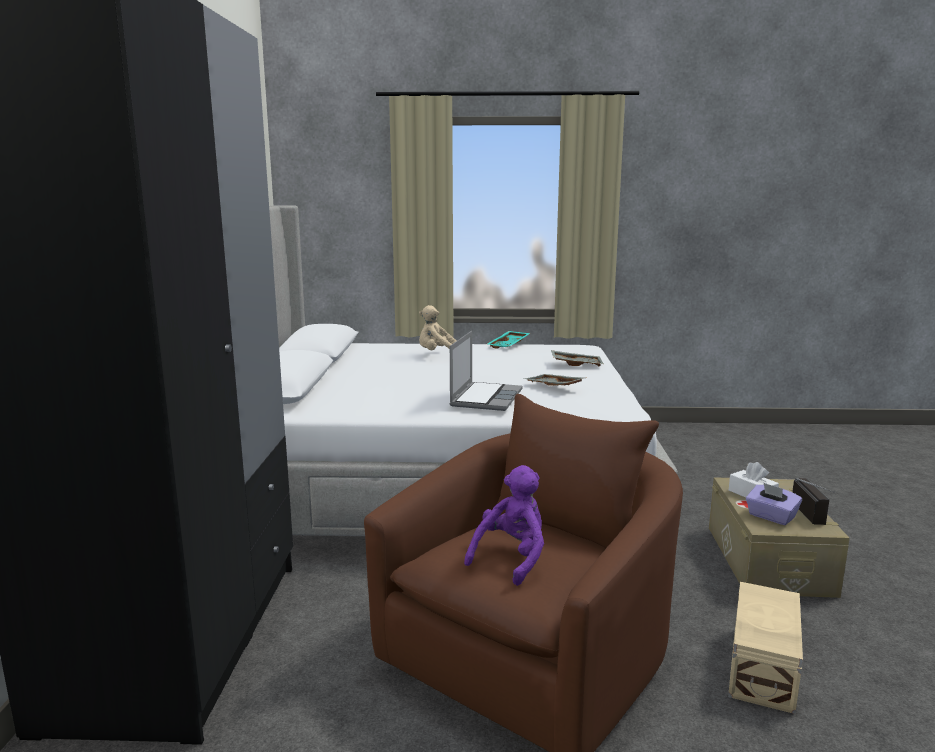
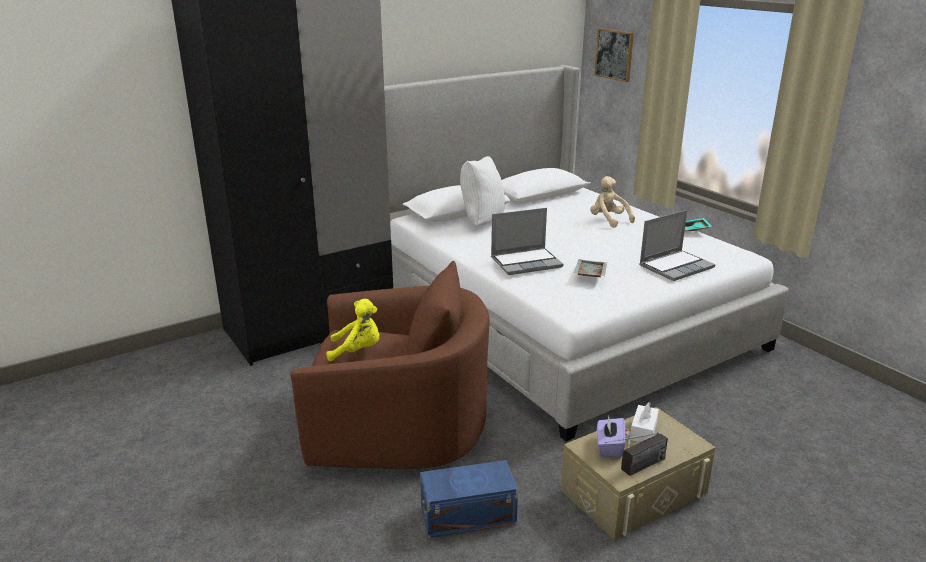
camera: 55 degrees right, 10 degrees up
purple plush toy [464,465,544,586] -> yellow plush toy [326,299,379,361]
grey tray [551,350,604,366] -> laptop [639,210,716,281]
beige storage box [728,582,803,714] -> blue storage box [420,460,518,538]
none -> white pillow [460,156,505,226]
none -> picture [595,28,634,82]

